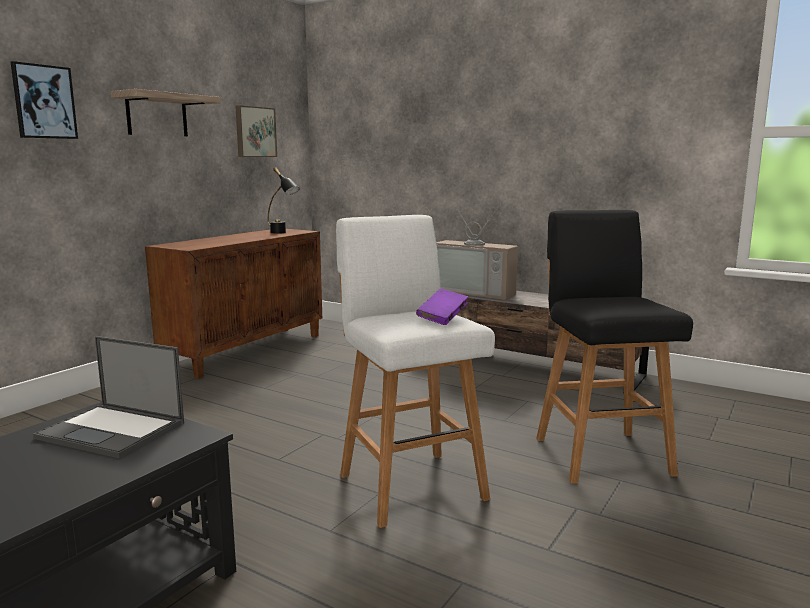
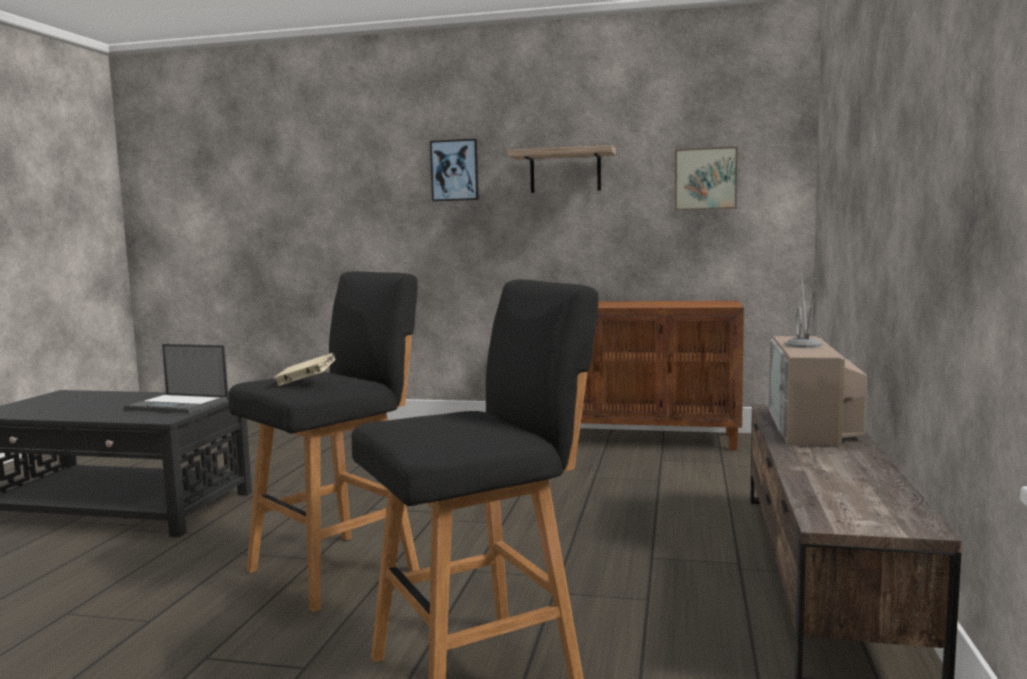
camera: 70 degrees right, 5 degrees down
laptop [33,336,184,459] -> laptop turned 75 degrees counterclockwise [124,344,229,413]
black table lamp [268,167,300,234] -> none
white stool [336,215,495,528] -> black stool [228,271,419,612]
purple book [416,288,468,325] -> beige book [274,353,335,386]

